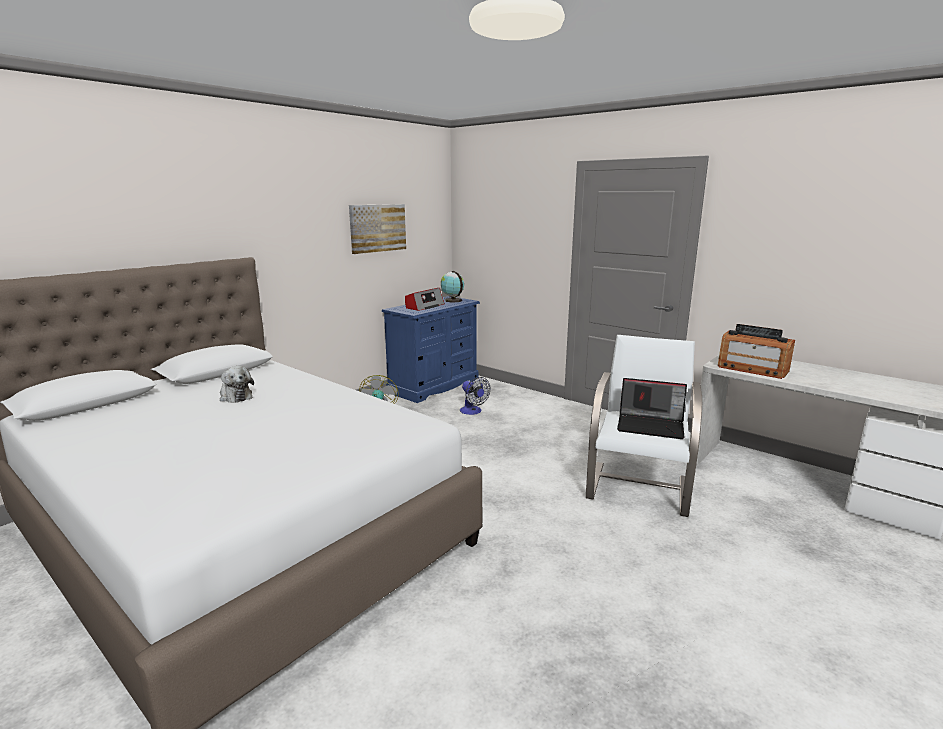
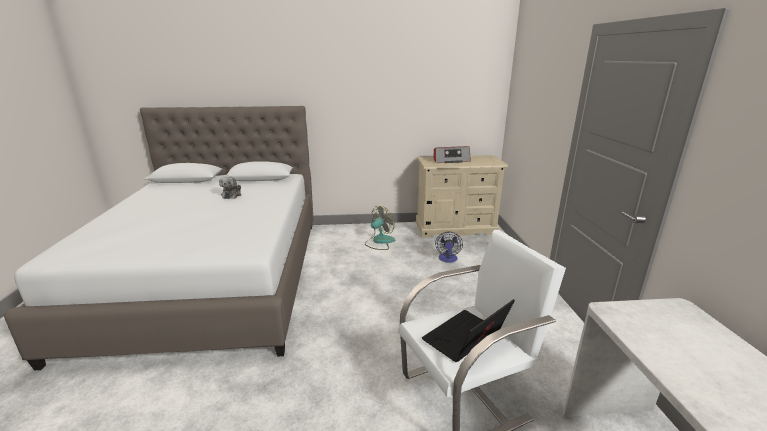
camera: 45 degrees right, 5 degrees up
picture [349,204,406,254] -> none
blue dresser [382,296,480,403] -> beige dresser [416,155,508,238]
globe [441,271,464,303] -> none
laptop [617,378,687,439] -> laptop turned 75 degrees clockwise [422,299,515,362]
radio [718,324,795,379] -> none

